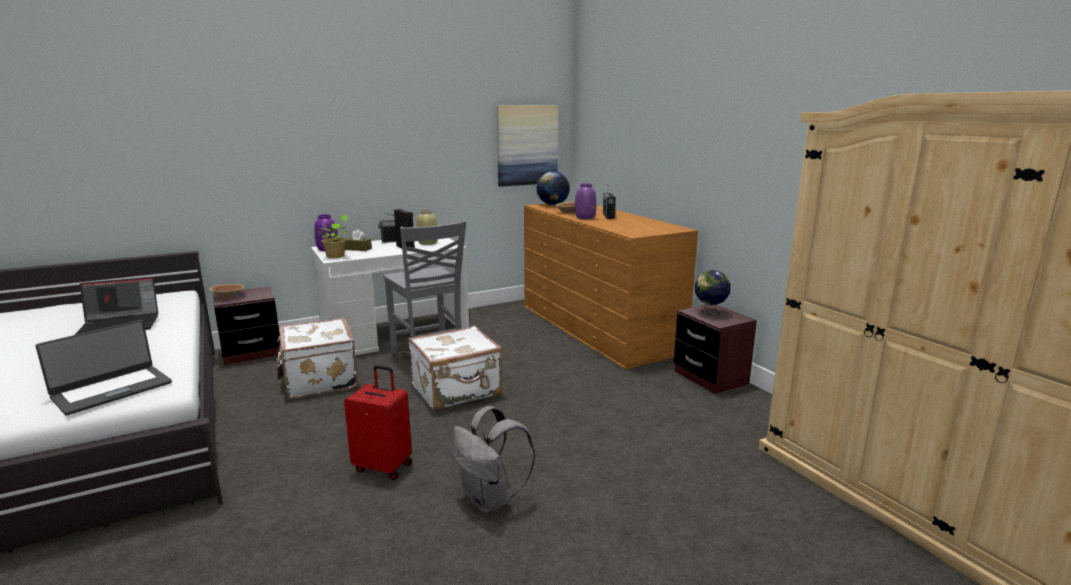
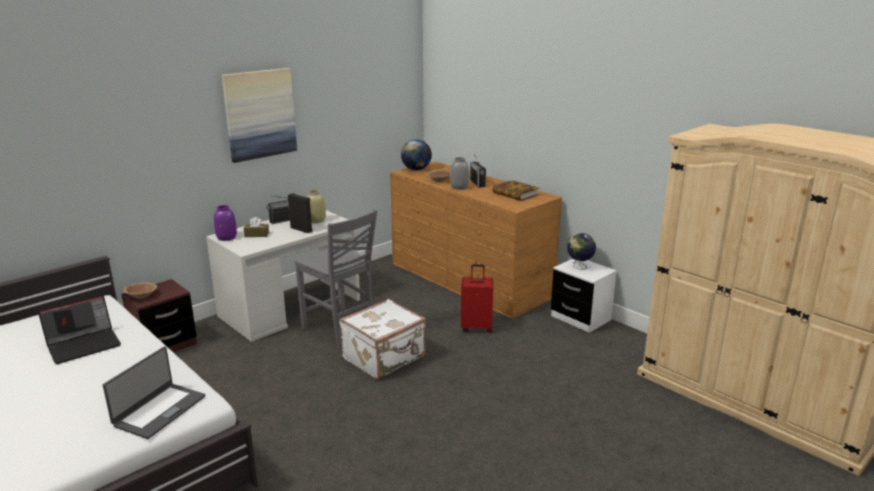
camera: 15 degrees left, 5 degrees up
white suitcase [277,318,358,399] -> none
potted plant [321,215,349,258] -> none
red suitcase [344,365,412,480] -> red suitcase moved to [461,264,493,333]
grey backpack [452,406,535,513] -> none
picture [497,105,558,187] -> picture moved to [222,68,297,163]
purple vase [575,183,596,219] -> grey vase [450,157,469,190]
brown nightstand [674,305,757,394] -> white nightstand [551,259,617,333]
none -> book [492,180,539,201]

